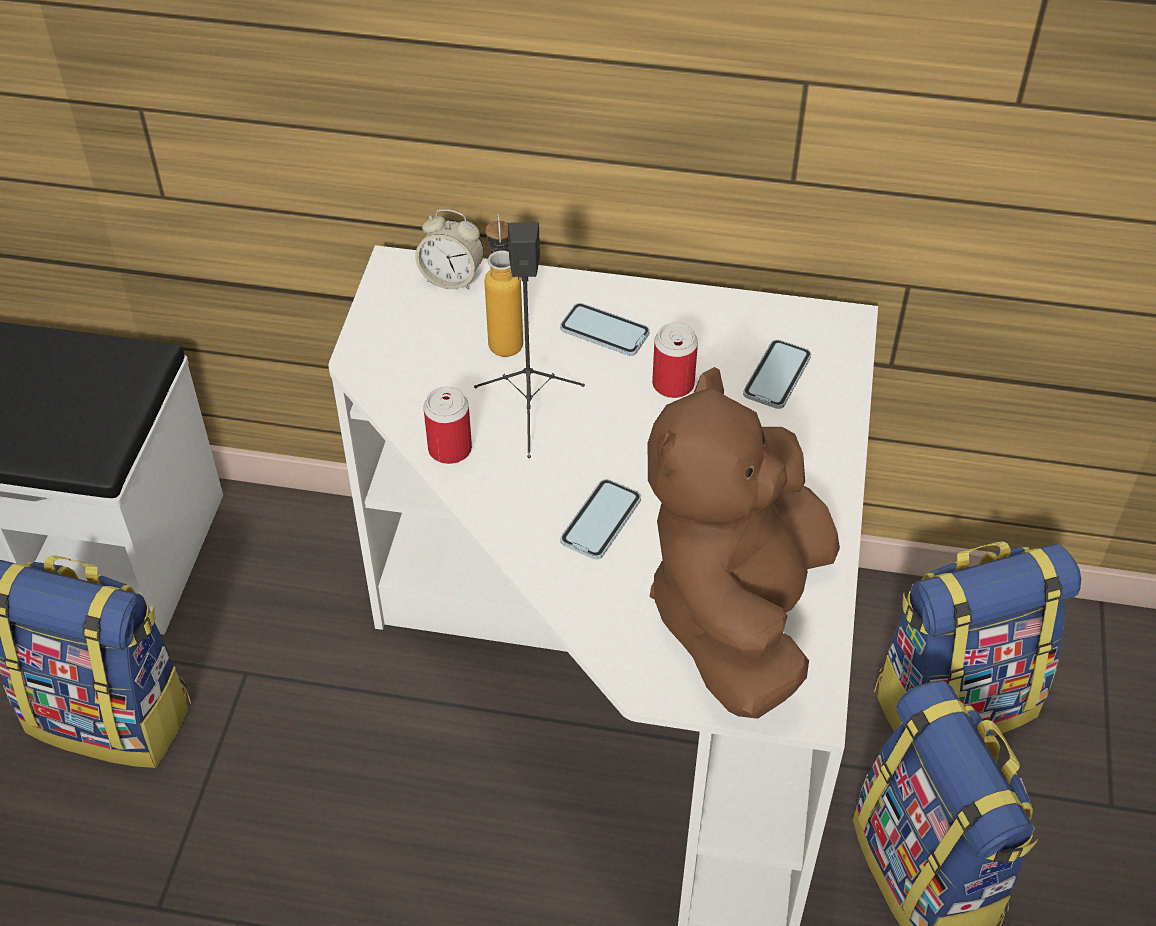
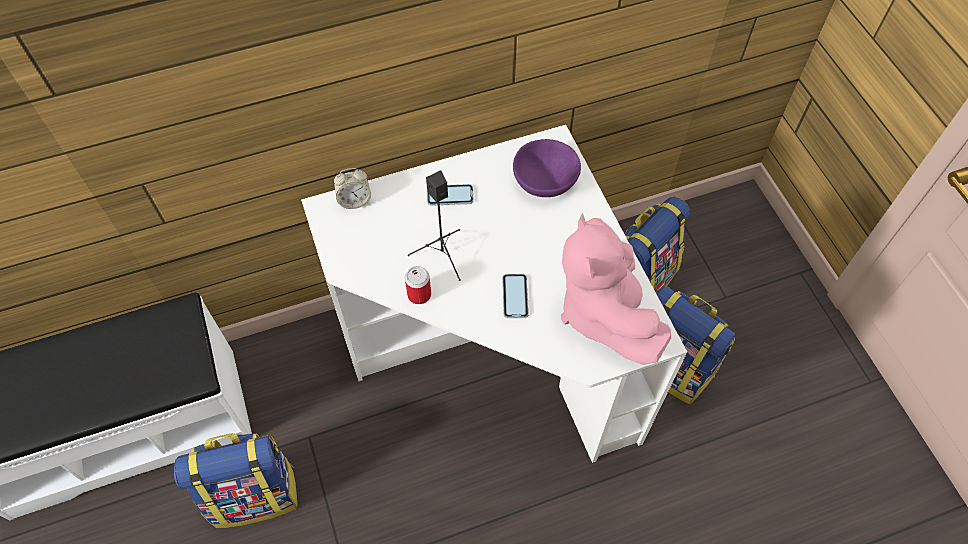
camera: 30 degrees left, 10 degrees up
bottle [485,213,523,357] -> none
brown plush toy [648,367,840,719] -> pink plush toy [561,213,671,365]
can [652,323,698,398] -> none
phone [743,340,811,409] -> purple bowl [513,139,581,197]

